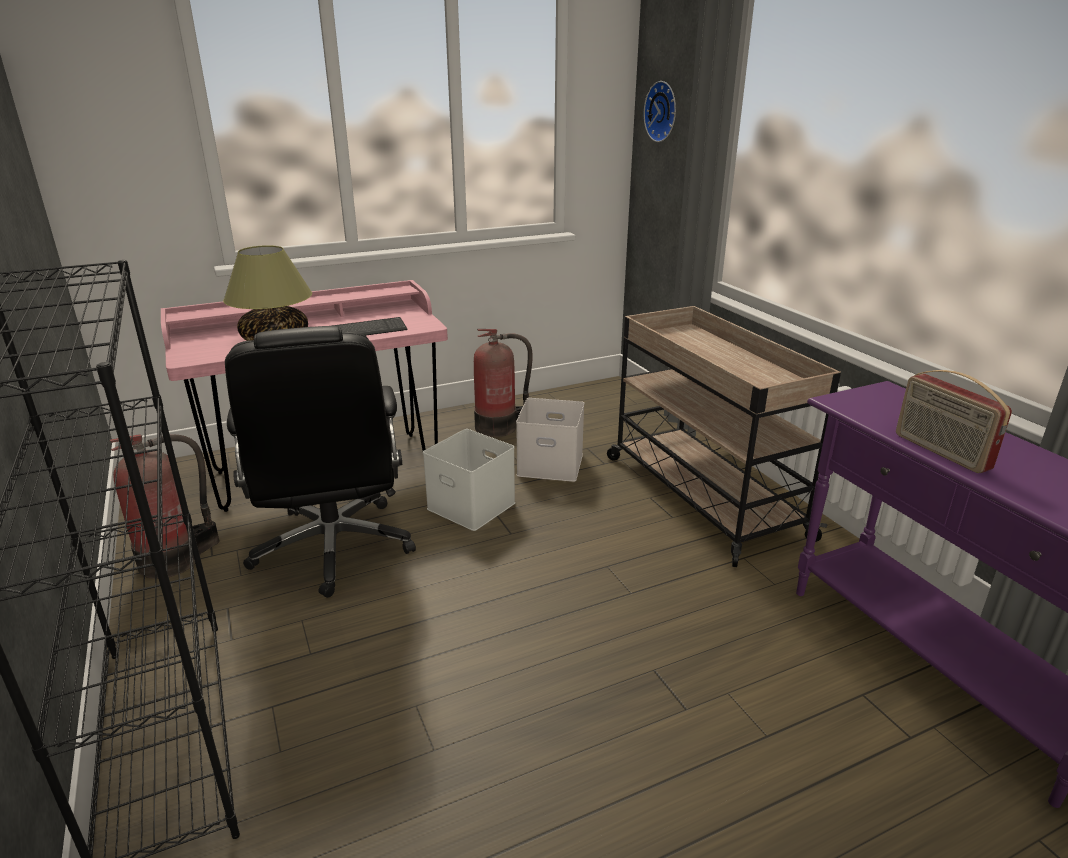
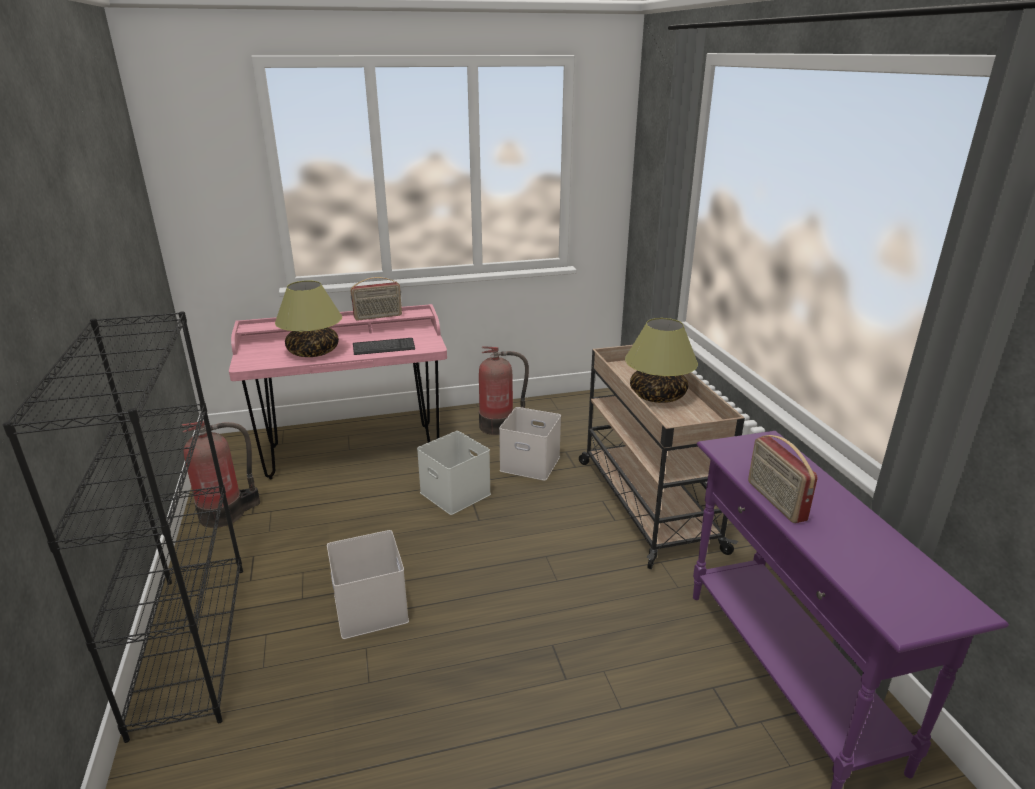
camera: 10 degrees right, 0 degrees up
black office chair [225,326,416,598] -> none
wall clock [644,81,676,142] -> none
none -> white storage box [327,530,409,639]
none -> radio [350,277,402,321]
none -> table lamp [625,318,698,403]

